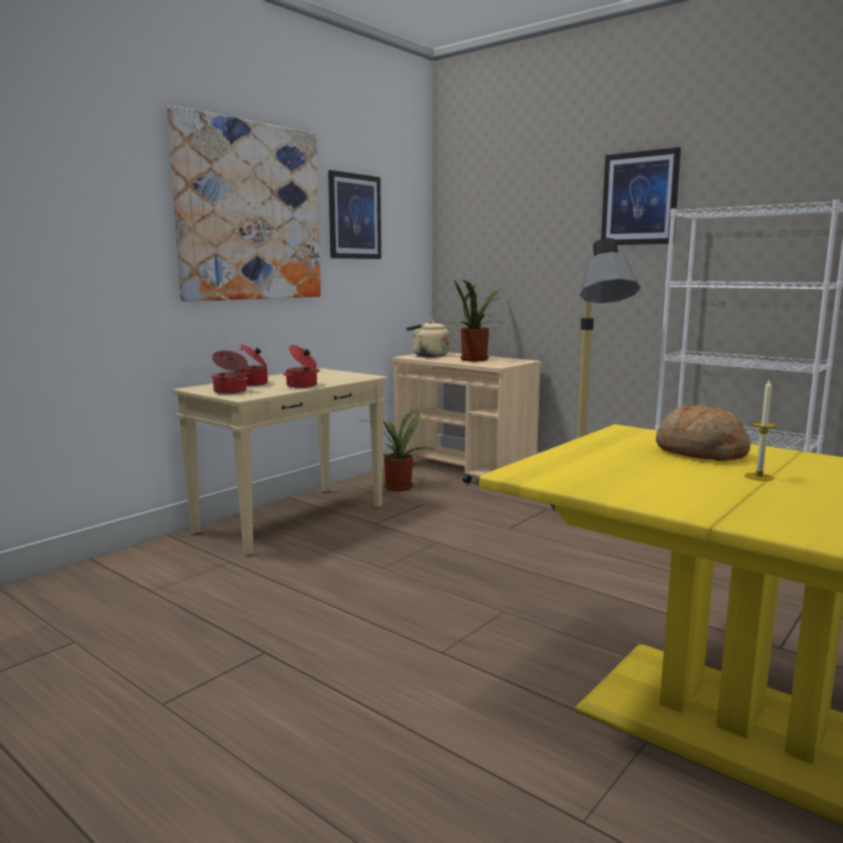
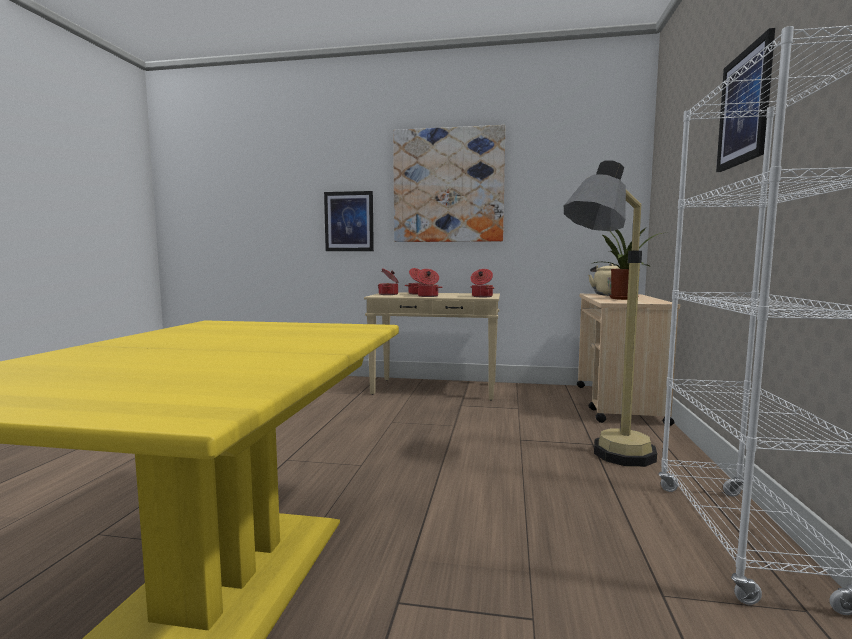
camera: 60 degrees right, 5 degrees down
picture [328,170,381,259] -> picture moved to [324,191,374,251]
potted plant [364,406,434,491] -> none
bread [656,405,750,461] -> none
candle [745,380,777,481] -> none
none -> cooking pot [470,269,494,297]

